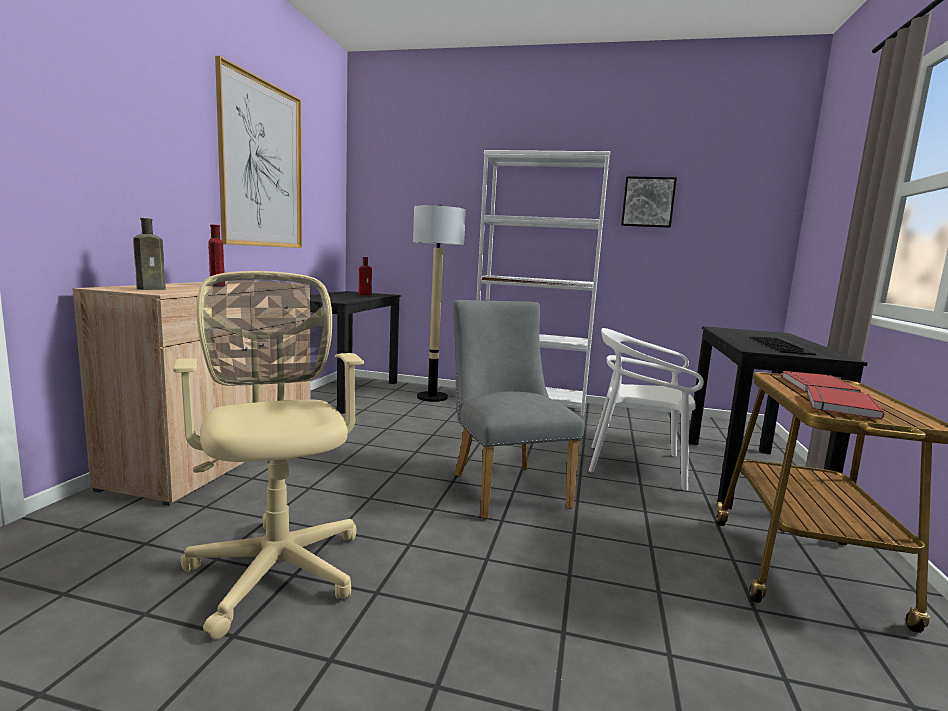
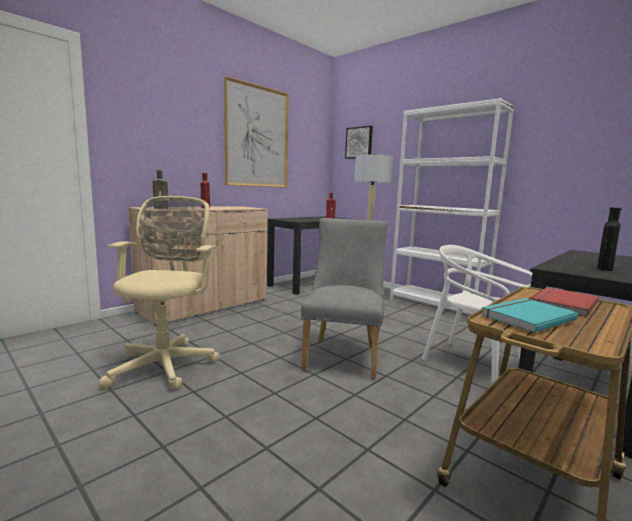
camera: 30 degrees right, 0 degrees up
picture [621,176,677,228] -> picture moved to [345,126,373,159]
keyboard [750,336,816,355] -> black bottle [597,208,622,271]
red book [807,385,884,420] -> turquoise book [481,298,578,333]

